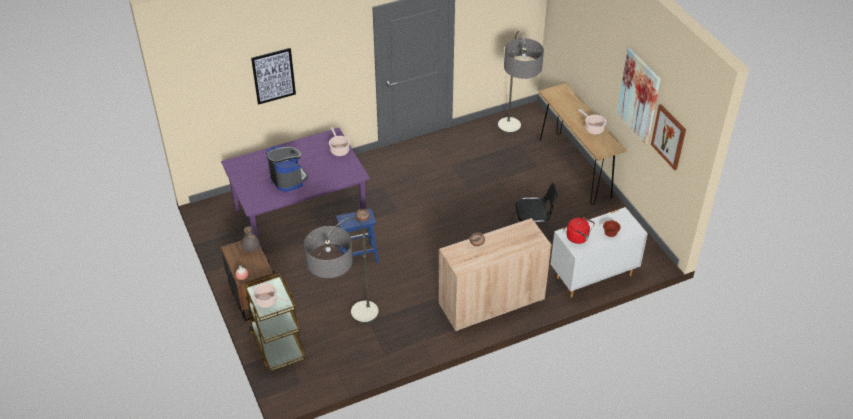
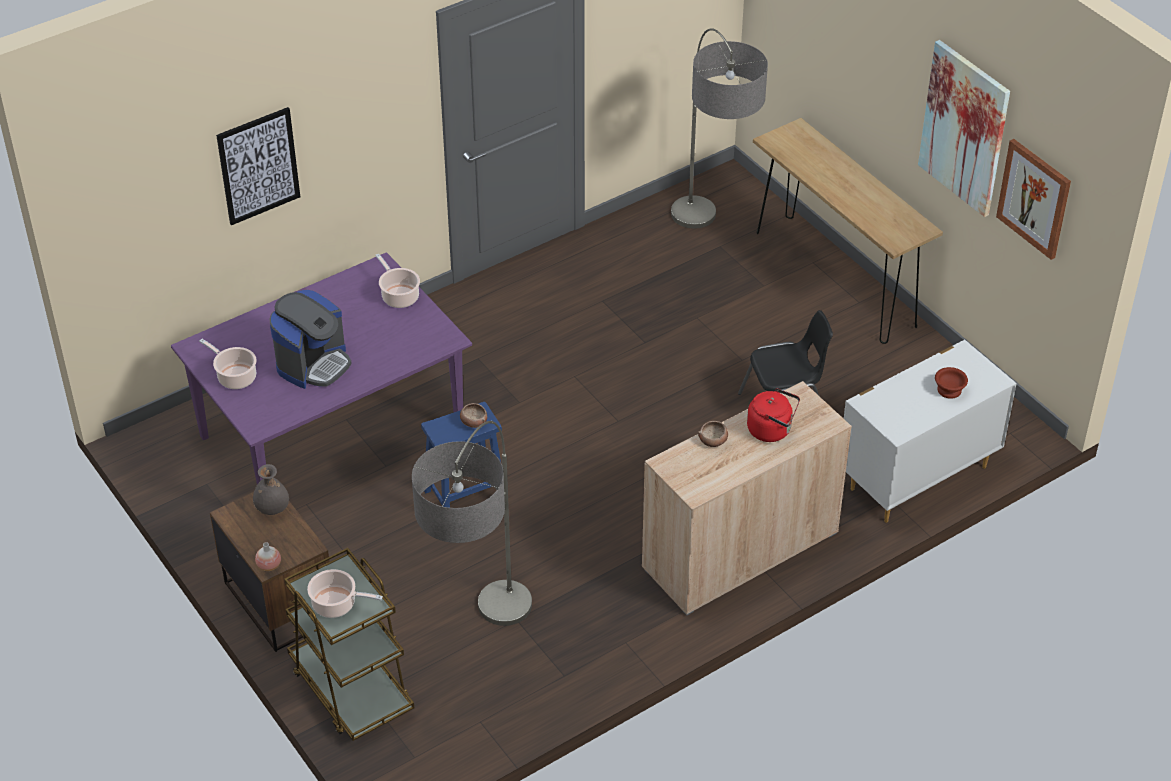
camera: 10 degrees left, 0 degrees up
coffee machine [267,146,308,192] -> coffee machine turned 75 degrees clockwise [270,290,351,389]
red kettle [566,217,595,244] -> red kettle moved to [747,388,800,442]
cooking pot [578,109,606,135] -> cooking pot moved to [199,339,257,389]

